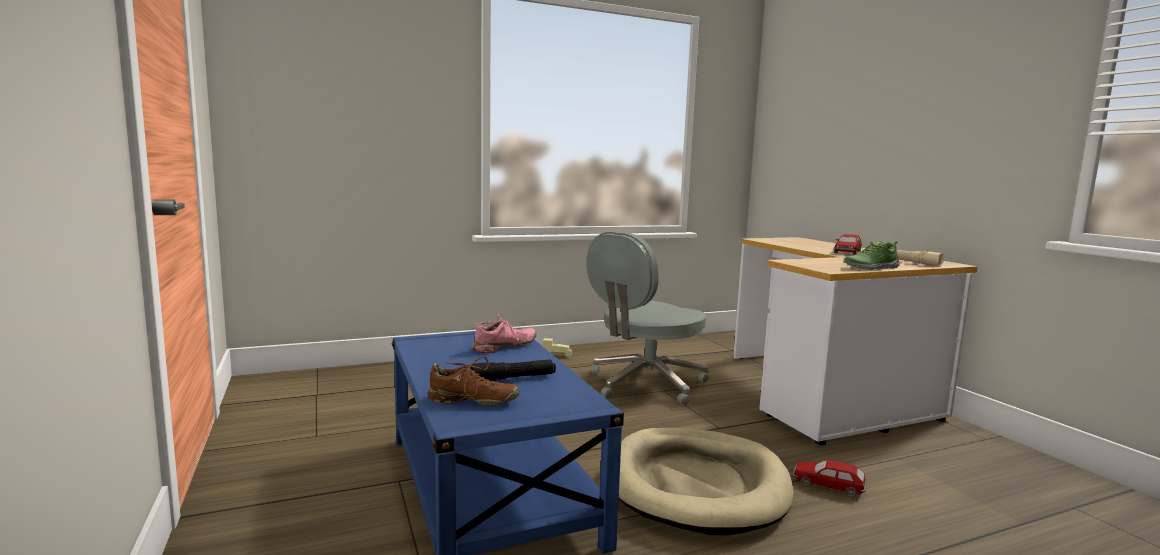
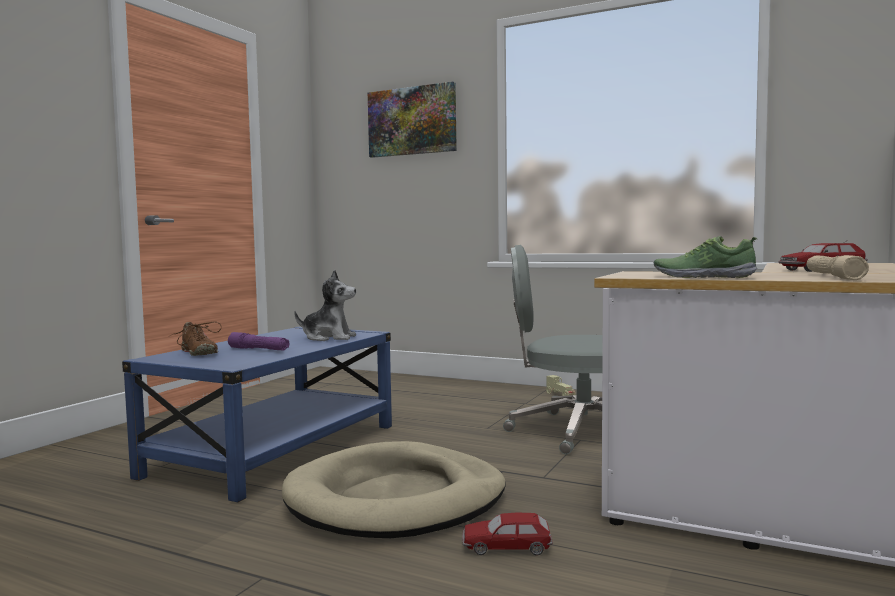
camera: 50 degrees right, 5 degrees down
black flashlight [471,359,556,381] -> purple flashlight [228,332,290,351]
pink shoe [472,314,537,353] -> plush toy [294,270,356,341]
toy car [793,460,866,497] -> toy car turned 75 degrees counterclockwise [462,512,553,555]
none -> picture [368,81,457,158]

